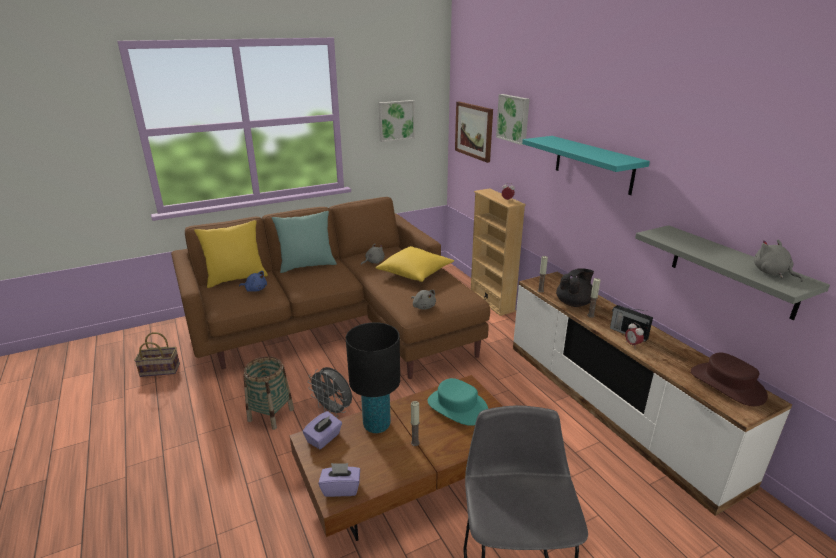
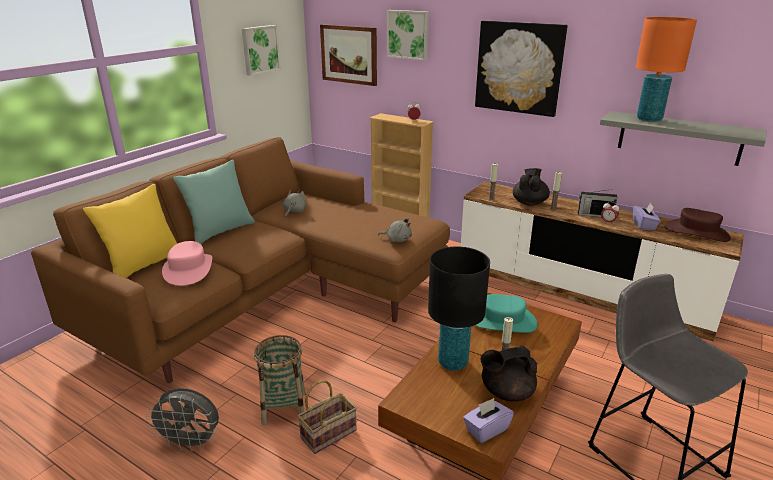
camera: 30 degrees left, 0 degrees up
basket [134,332,180,377] -> basket moved to [298,380,357,454]
blue plush toy [239,271,267,292] -> pink hat [162,241,212,286]
purple tissue box [303,411,342,449] -> purple tissue box moved to [633,203,660,230]
grey fan [307,367,352,417] -> grey fan moved to [146,388,219,452]
yellow pillow [375,246,454,282] -> none
turquoise shelf [522,136,650,195] -> picture [475,21,568,117]
grey plush toy [754,240,803,282] -> none
none -> black teapot [481,345,537,402]
none -> orange table lamp [636,17,697,122]

